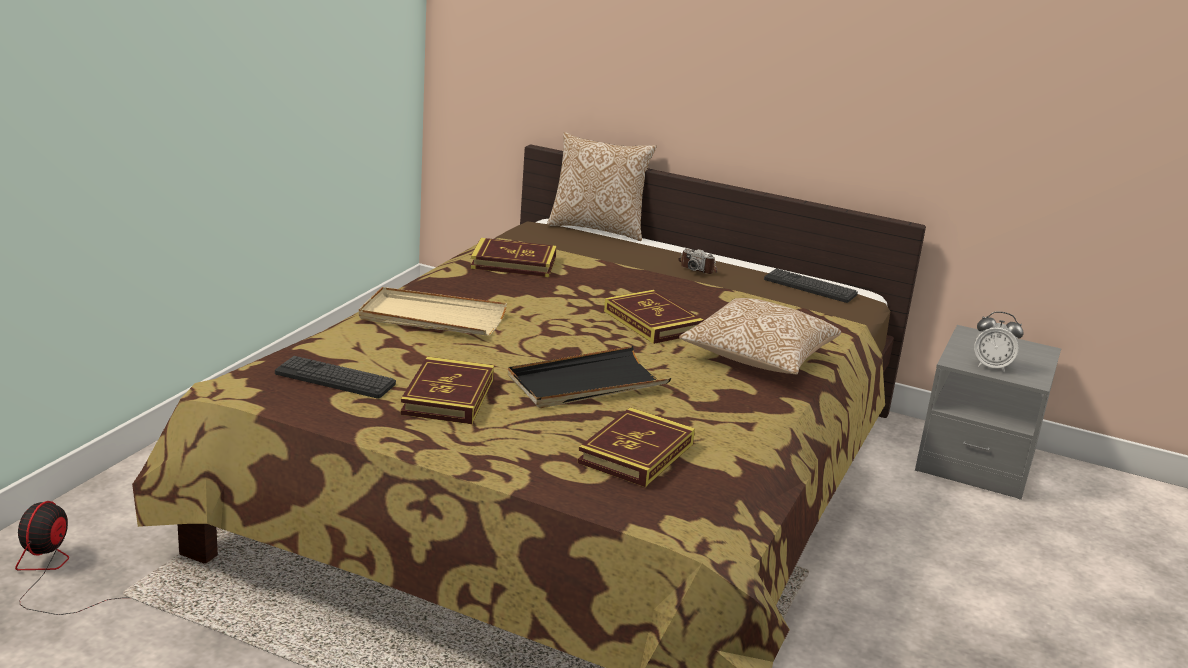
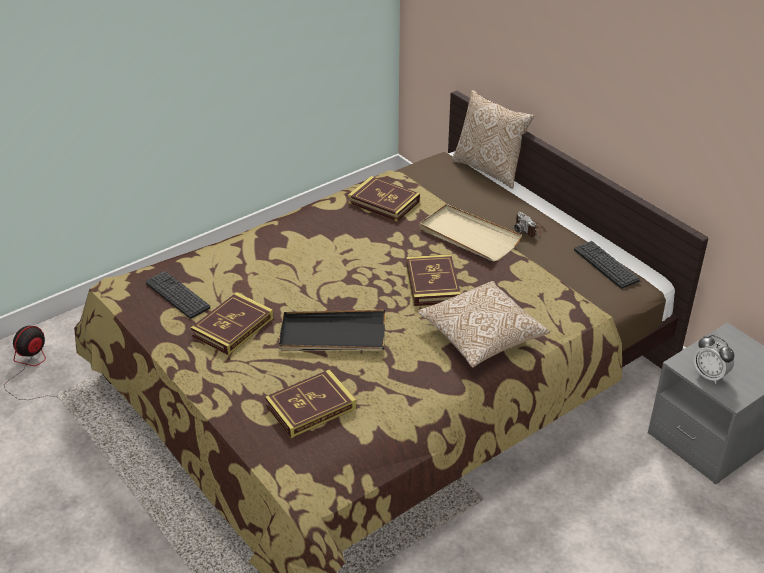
camera: 30 degrees right, 15 degrees up
beige tray [359,287,507,336] -> beige tray moved to [419,204,522,262]

